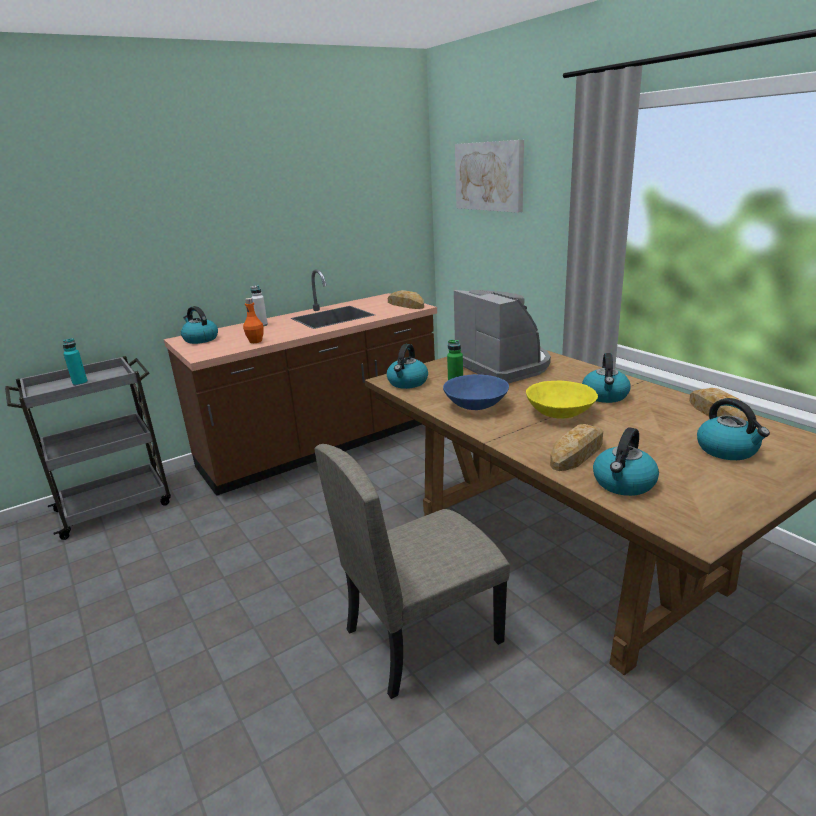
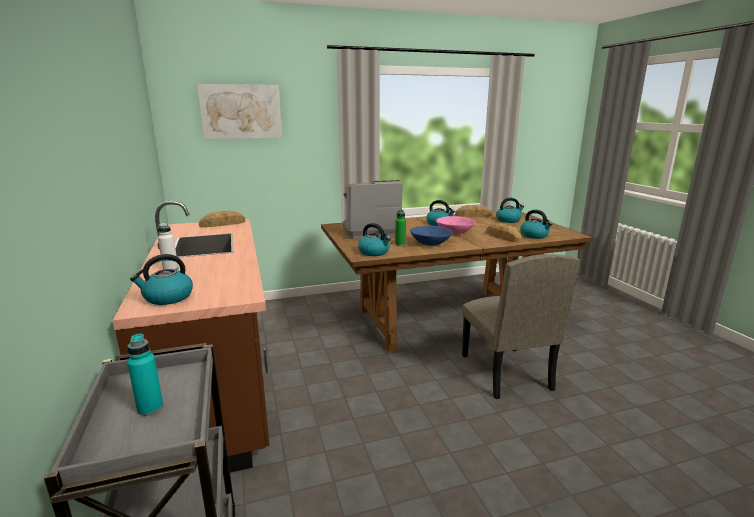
camera: 75 degrees left, 5 degrees down
orange bottle [243,298,264,343] -> none
yellow bowl [526,381,598,419] -> pink bowl [436,216,476,234]

